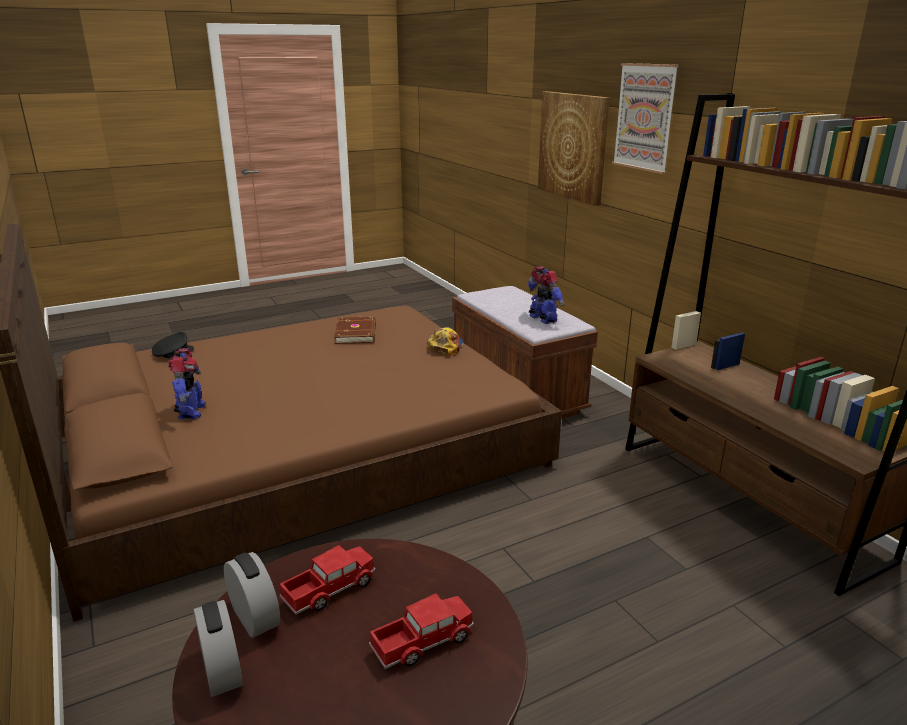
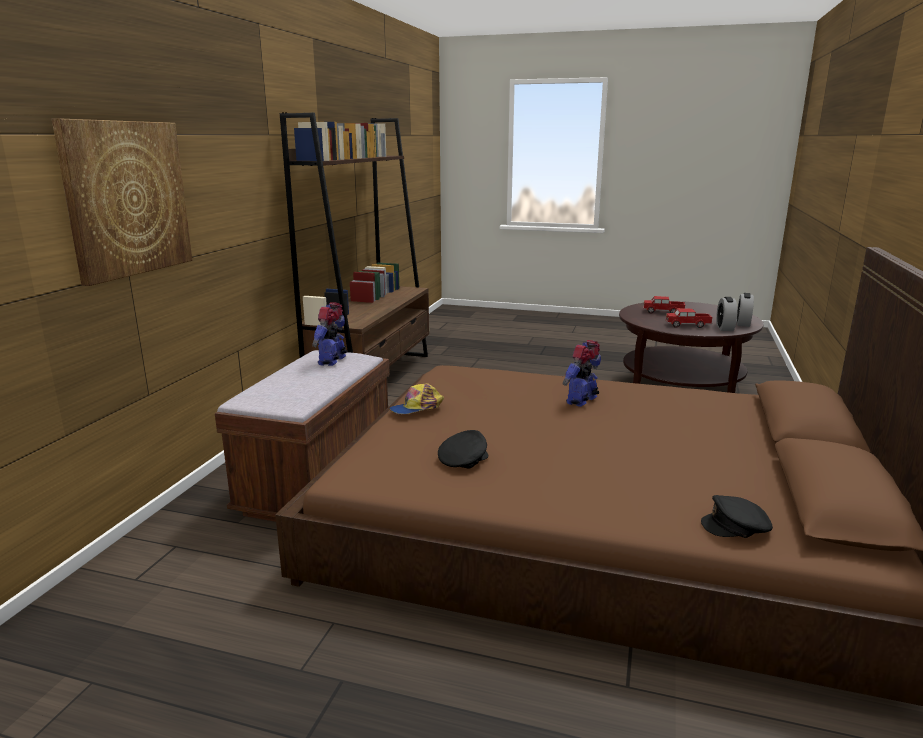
camera: 135 degrees left, 5 degrees down
toy robot [168,348,206,420] -> toy robot moved to [563,340,601,407]
brown book [335,316,376,344] -> black cap [438,430,488,469]
picture [612,63,679,174] -> none

